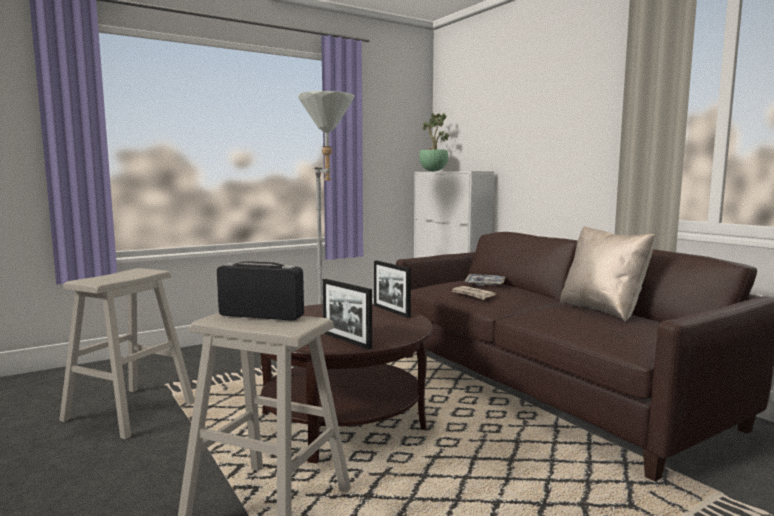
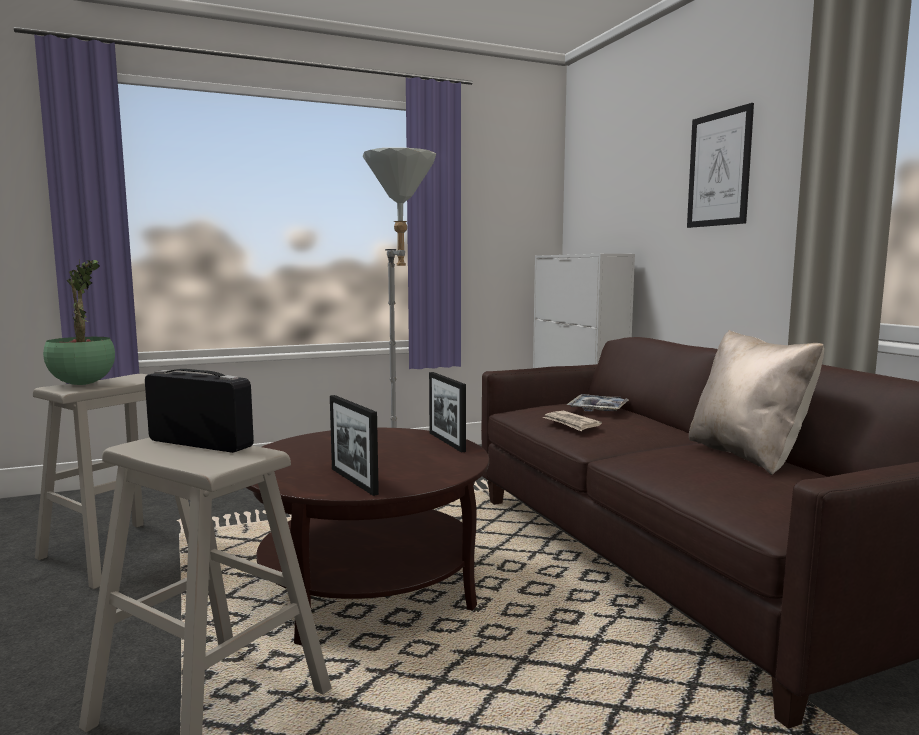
camera: 10 degrees right, 0 degrees up
potted plant [419,113,450,171] -> potted plant moved to [43,260,115,385]
none -> picture [687,103,754,228]

